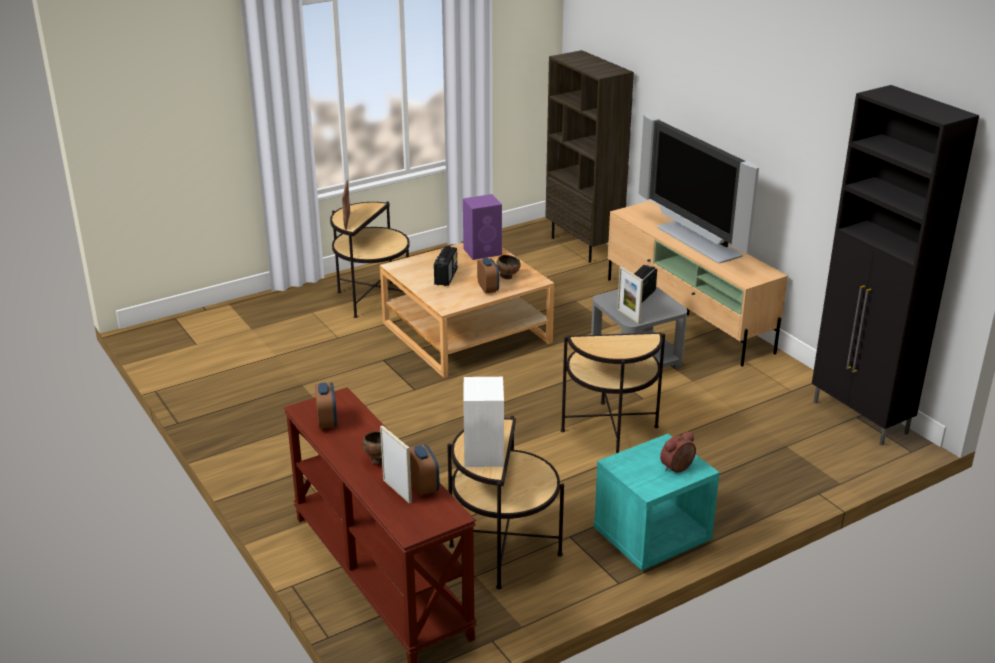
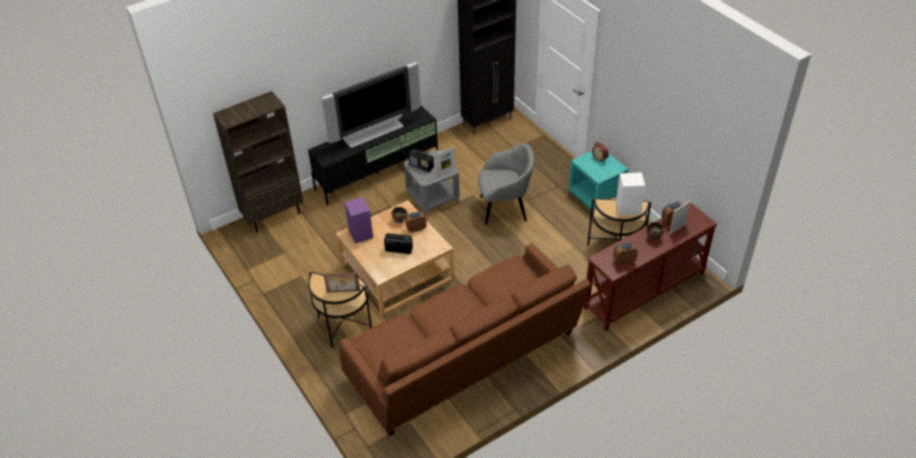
camera: 90 degrees left, 15 degrees up
side table [561,333,665,453] -> grey armchair [478,143,534,225]
beige tv stand [608,201,788,366] -> black tv stand [308,106,438,206]
none -> brown sofa [339,244,591,436]

